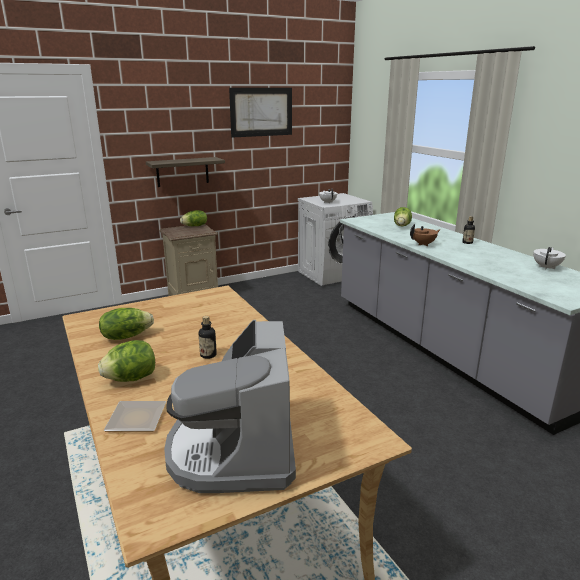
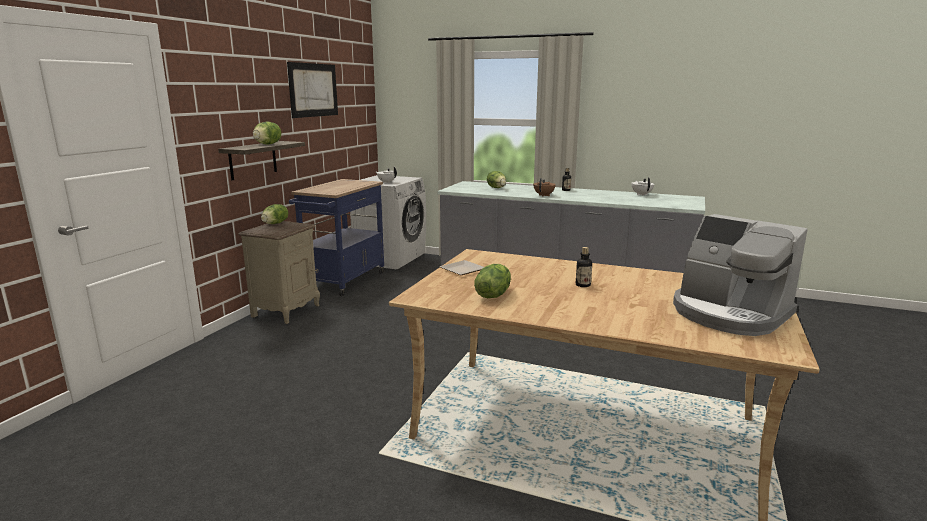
camera: 40 degrees left, 5 degrees down
lettuce [98,340,155,382] -> lettuce moved to [253,121,281,145]
plate [104,401,166,431] -> plate moved to [439,260,484,275]
none -> blue cart [289,179,384,297]

